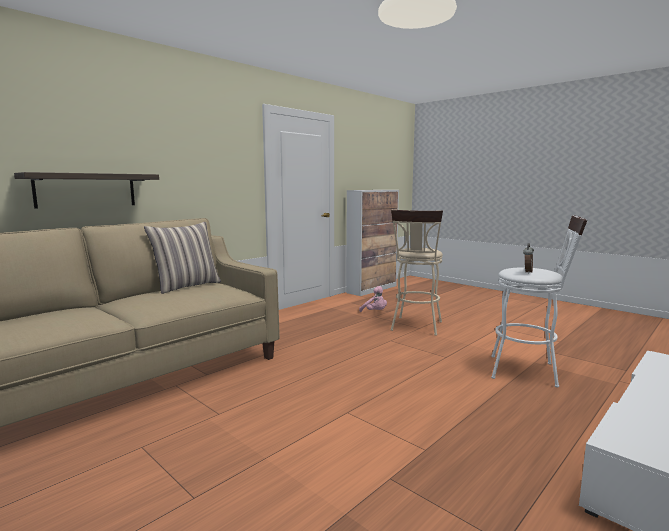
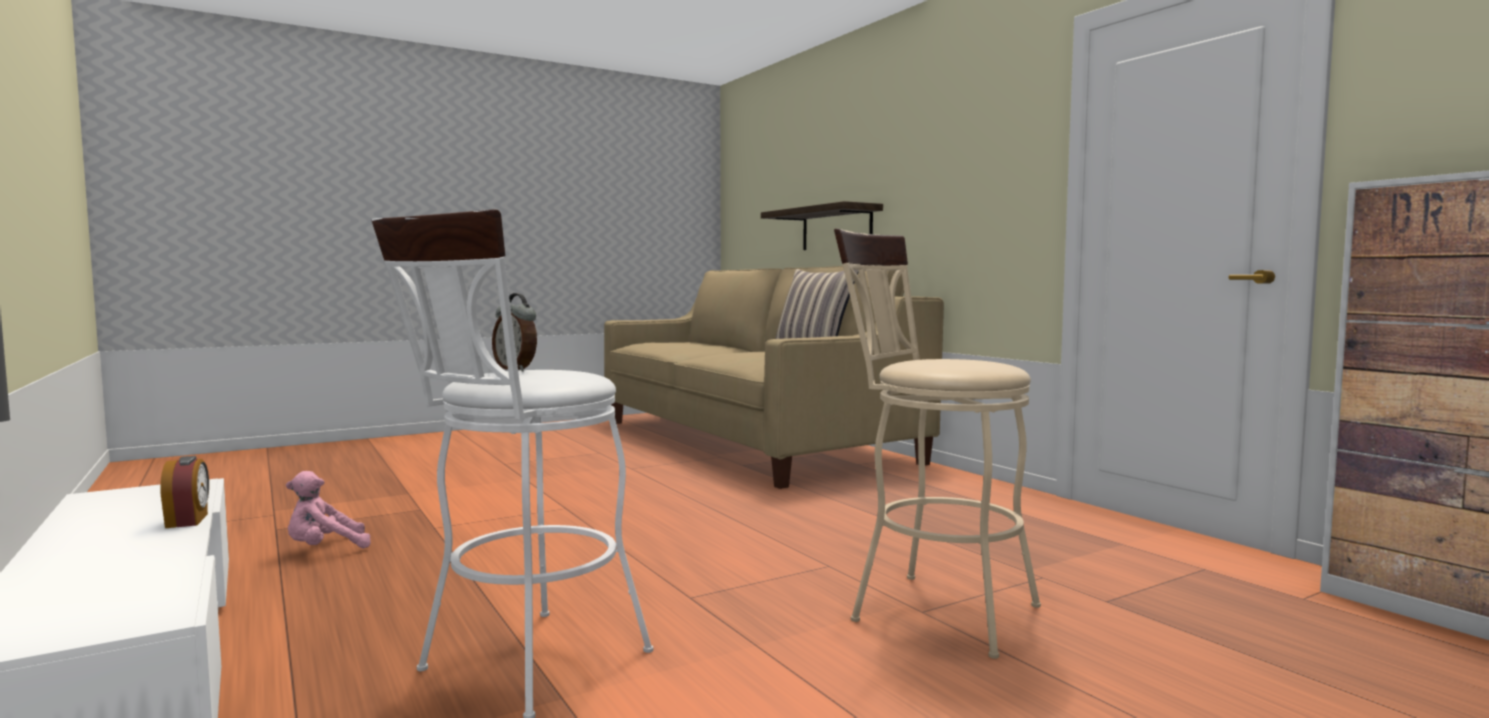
camera: 105 degrees right, 5 degrees down
pink plush toy [359,286,387,312] -> pink plush toy moved to [286,471,371,548]
none -> alarm clock [160,456,209,528]

